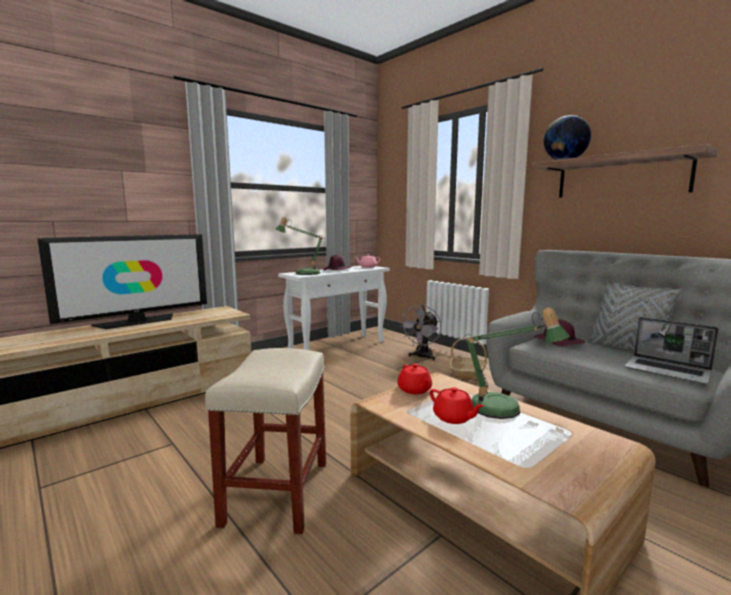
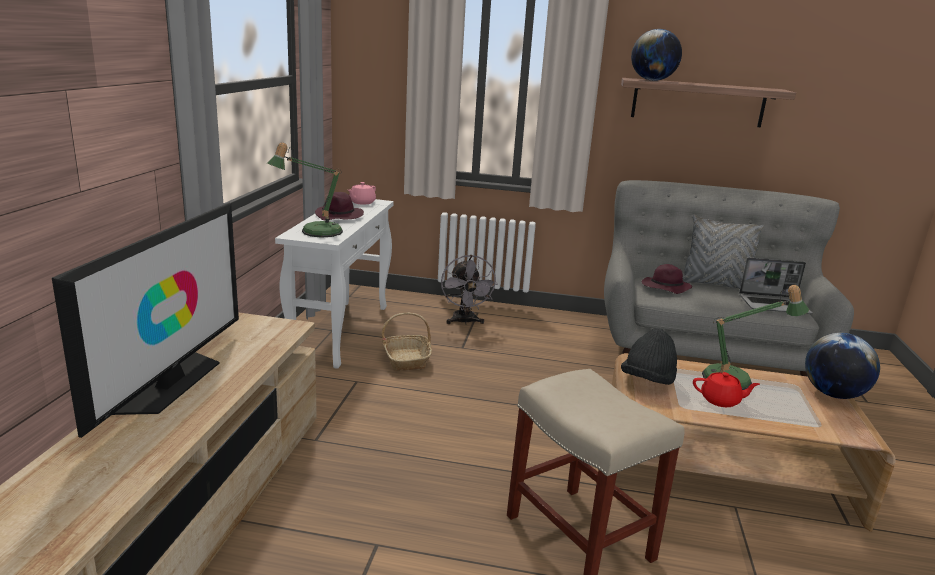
camera: 40 degrees left, 10 degrees up
red teapot [397,363,432,394] -> black hat [621,328,677,385]
basket [450,338,488,381] -> basket moved to [381,313,432,371]
none -> globe [805,333,880,399]

